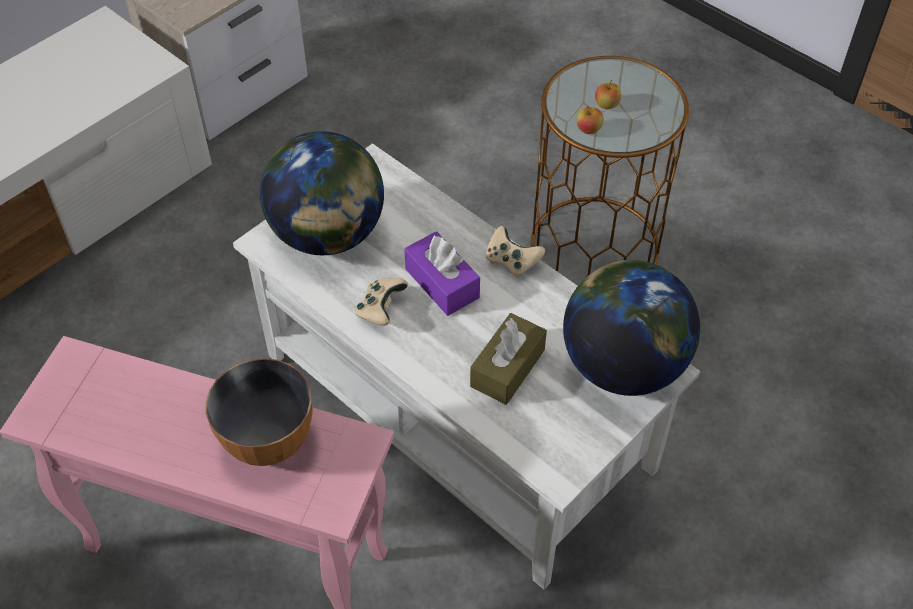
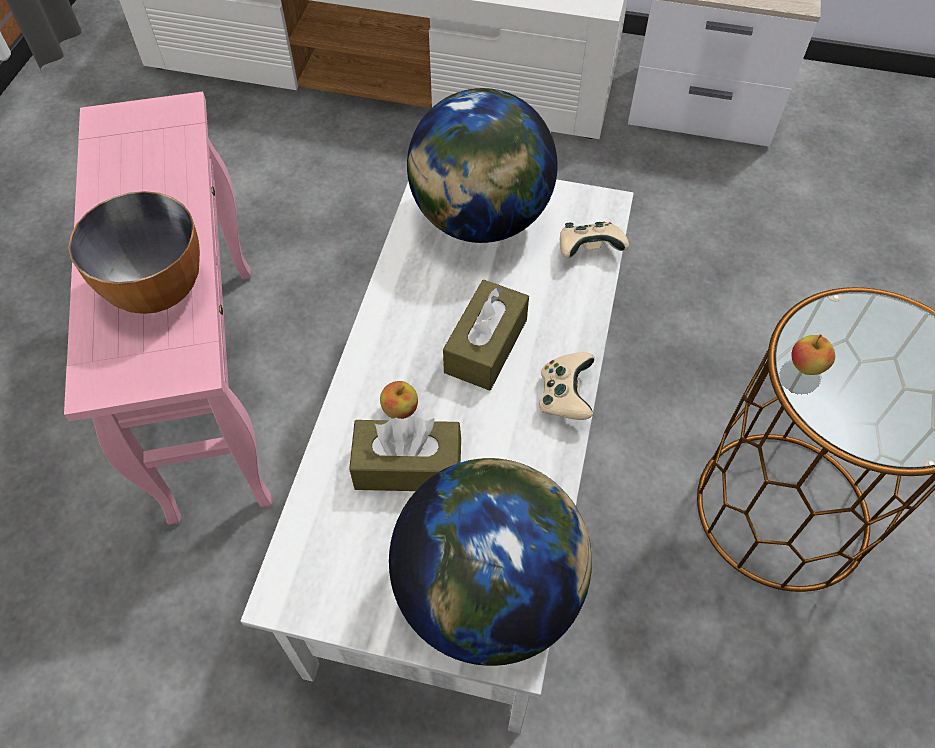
camera: 60 degrees right, 5 degrees up
beige game controller [356,278,408,326] -> beige game controller moved to [560,222,629,258]
purple tissue box [404,231,480,316] -> brown tissue box [443,280,529,391]
apple [595,80,621,109] -> apple moved to [380,381,418,419]

